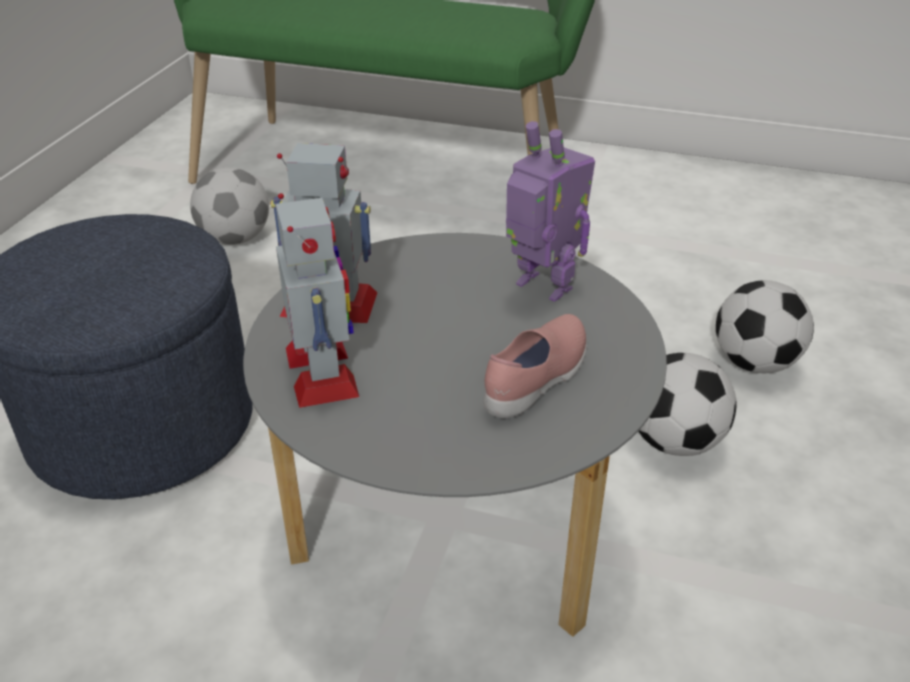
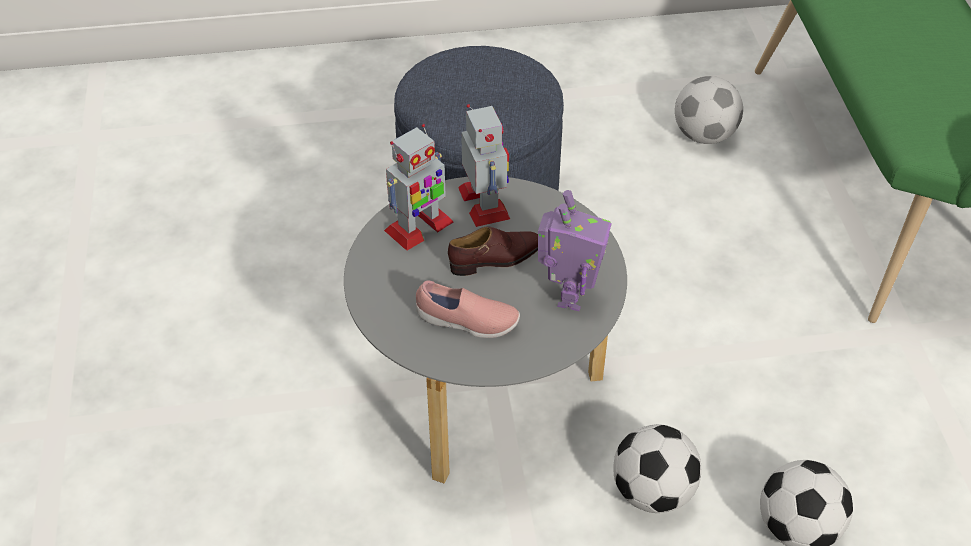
camera: 65 degrees right, 10 degrees up
none -> brown shoe [448,226,538,276]

